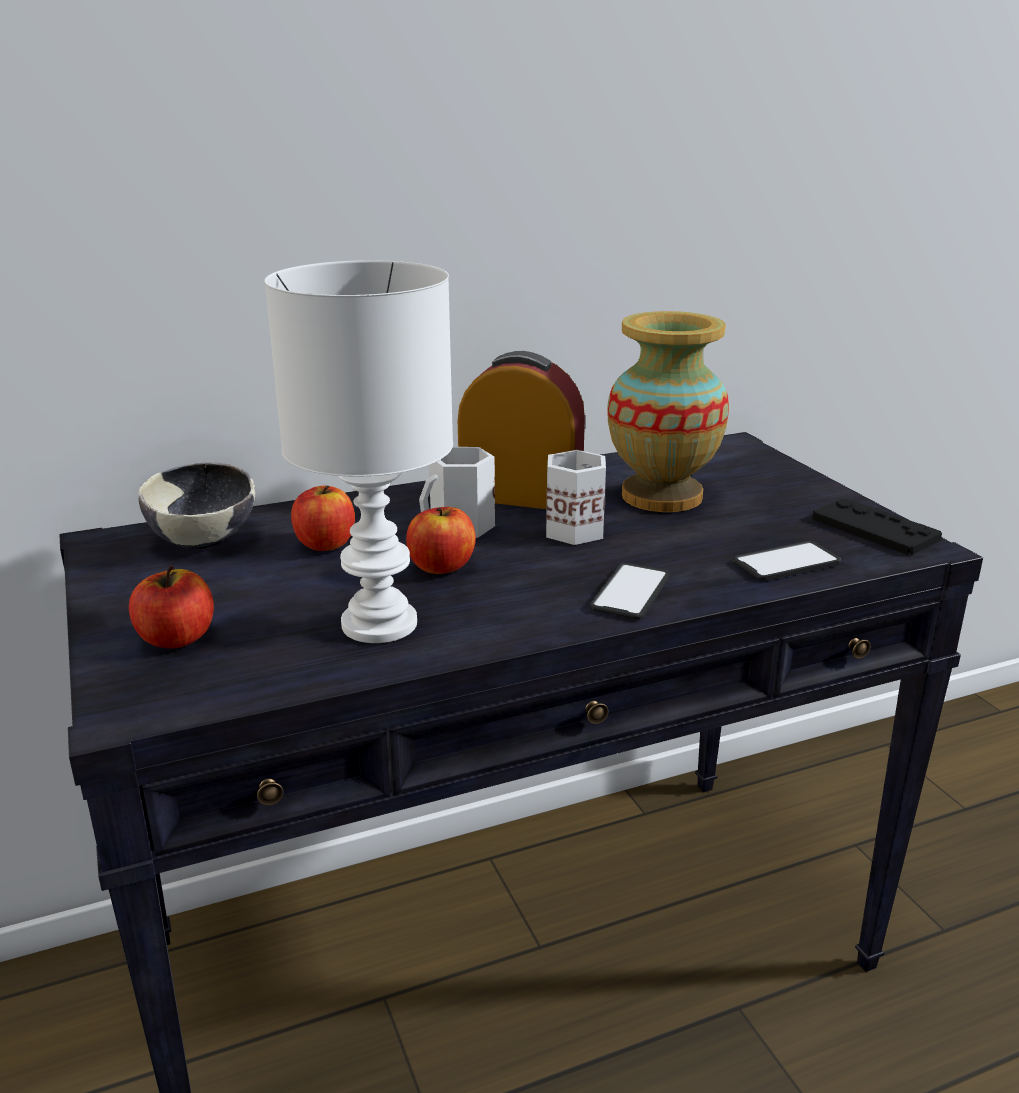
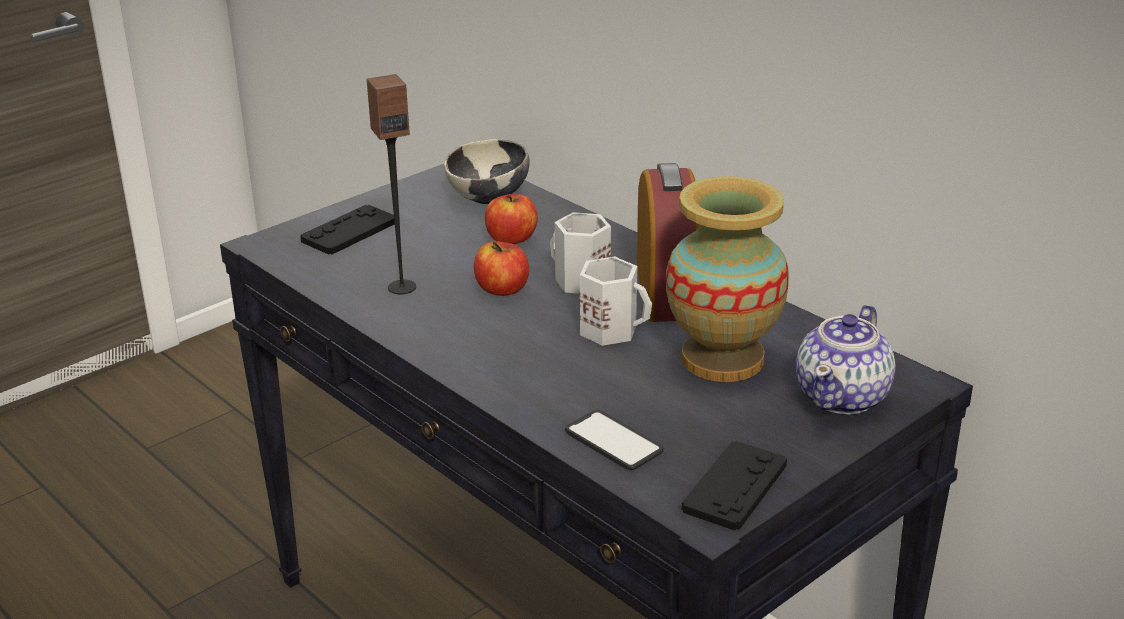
camera: 70 degrees right, 5 degrees up
apple [129,565,214,649] -> black game controller [300,205,395,255]
white table lamp [264,260,453,643] -> speaker [367,74,416,294]
phone [590,563,669,619] -> none
none -> teapot [796,305,895,415]

